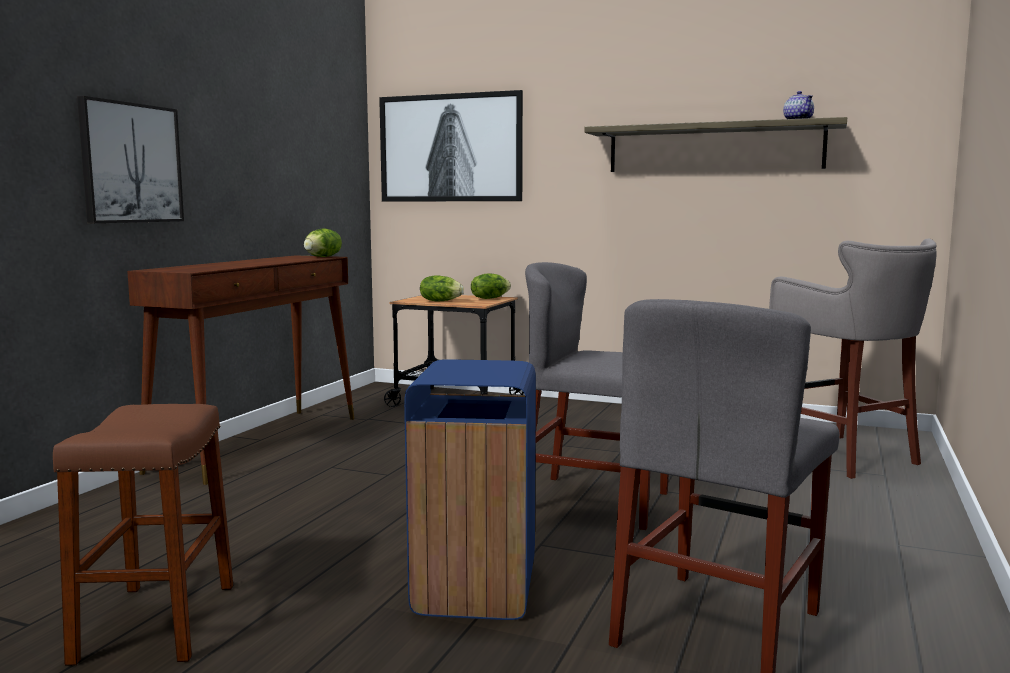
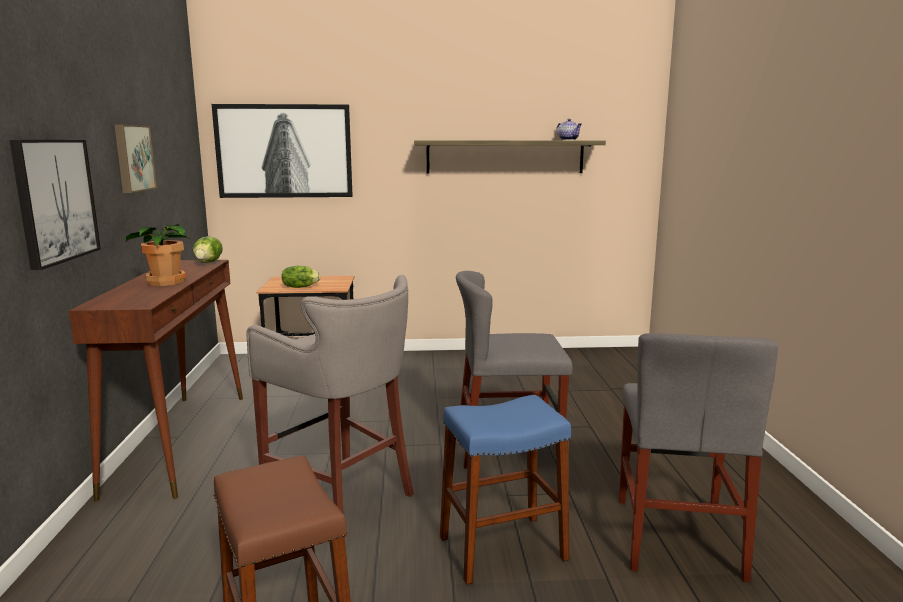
camera: 25 degrees left, 5 degrees up
blue trash can [404,359,536,620] -> blue stool [440,395,571,585]
lettuce [471,273,511,299] -> none
grey stool [769,239,937,479] -> grey stool moved to [247,275,414,514]
none -> picture [115,125,157,193]
none -> potted plant [126,224,188,286]

